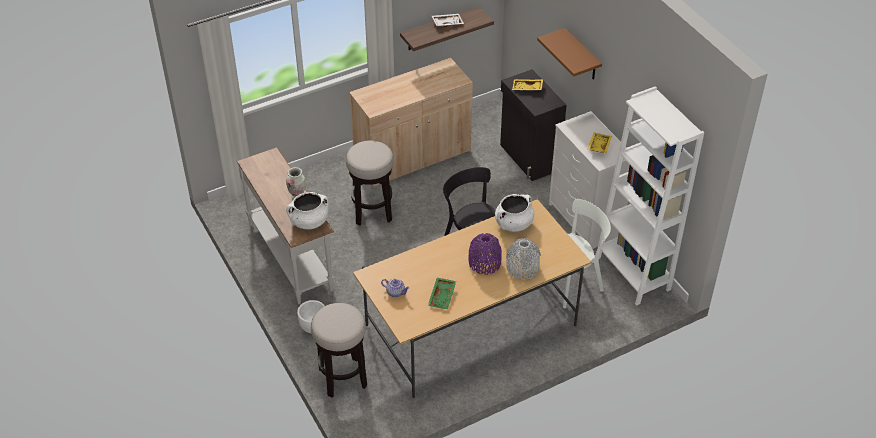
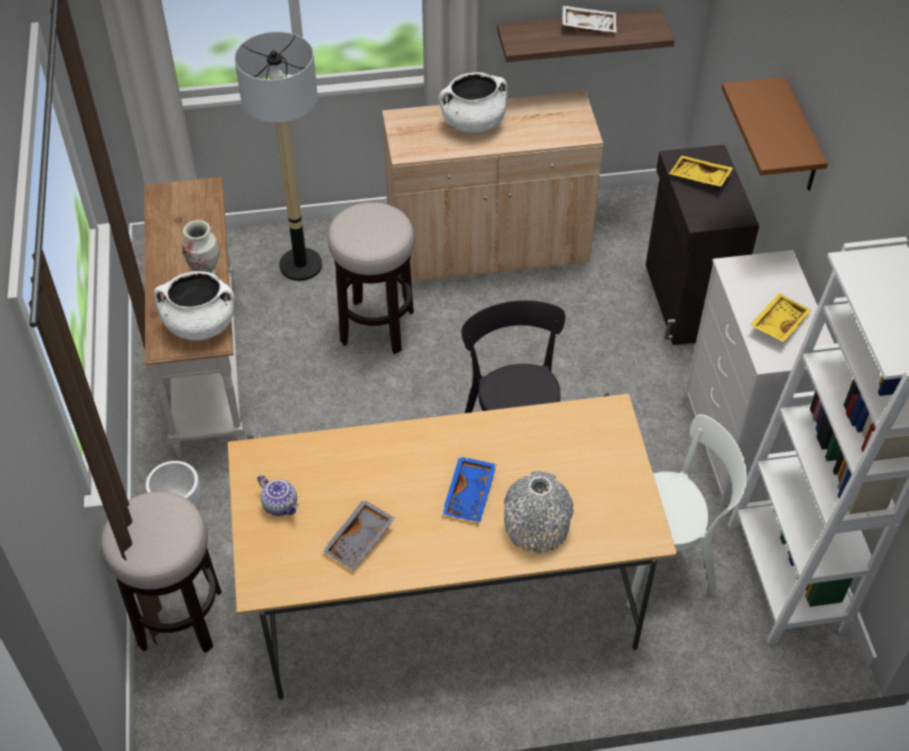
camera: 20 degrees right, 5 degrees up
green tray [428,278,456,309] -> grey tray [322,499,395,570]
purple vase [468,233,502,275] -> blue tray [442,456,497,522]
white cooking pot [495,194,534,231] -> white cooking pot moved to [439,72,508,133]
none -> floor lamp [234,32,322,281]

